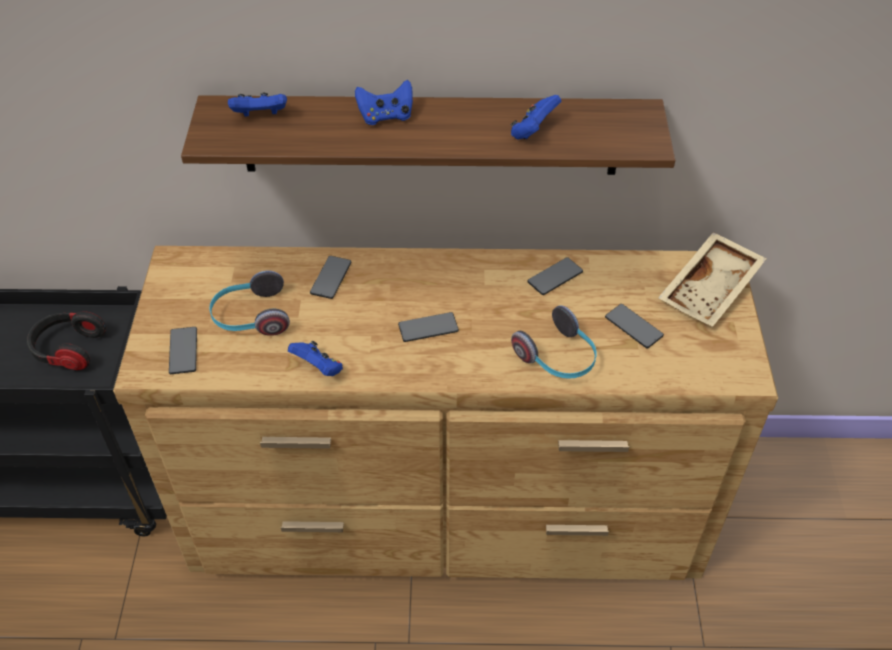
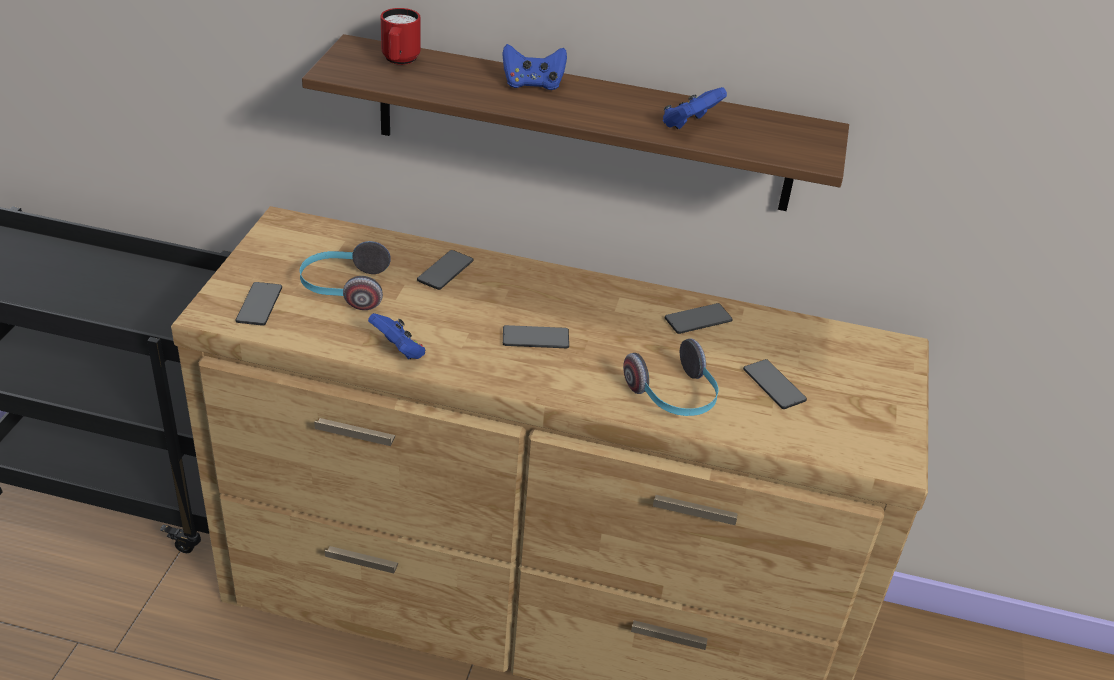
camera: 10 degrees right, 10 degrees down
headphones [27,311,106,370] -> none
blue game controller [228,93,287,117] -> red mug [381,8,421,65]
beige tray [658,232,767,327] -> none

